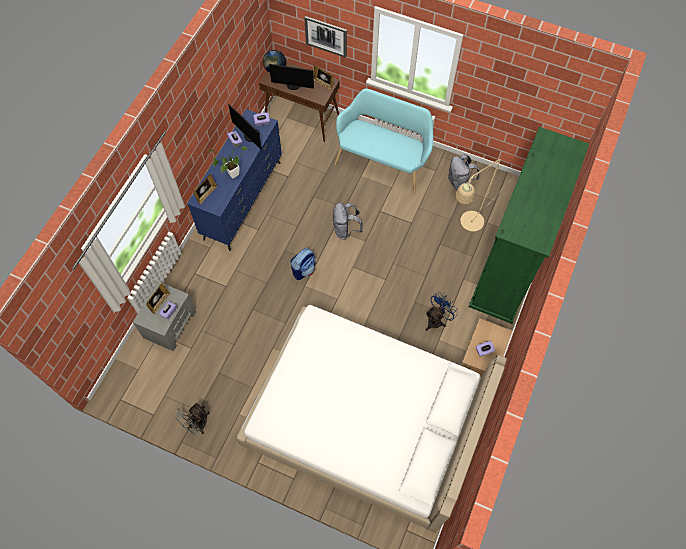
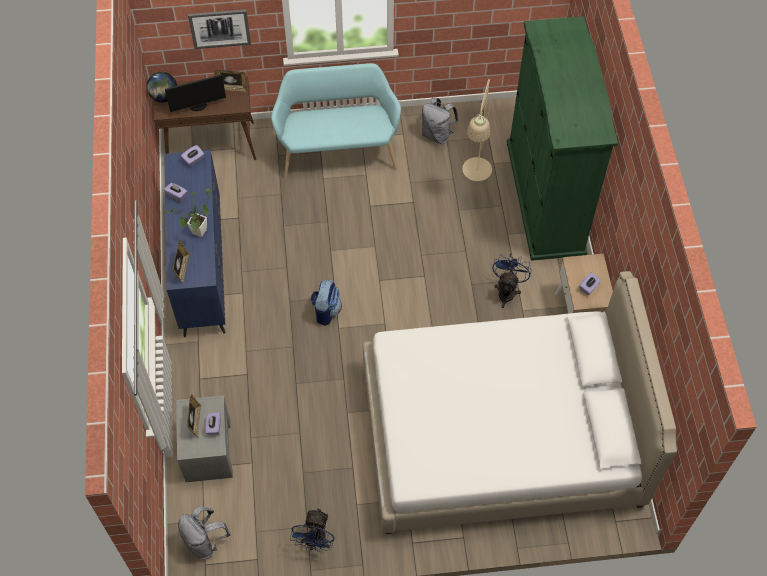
camera: 30 degrees left, 5 degrees down
grey fan [173,402,210,437] -> blue fan [290,509,335,552]
monitor [228,104,262,150] -> none
grey backpack [333,203,363,240] -> grey backpack moved to [178,507,230,560]

